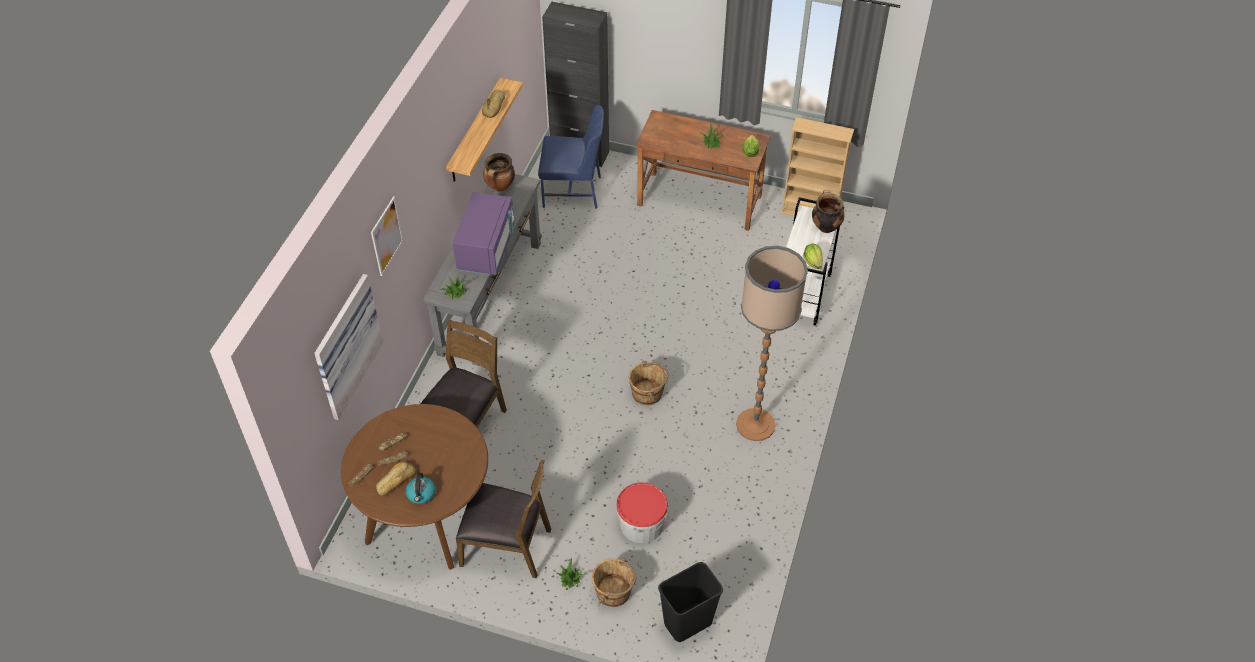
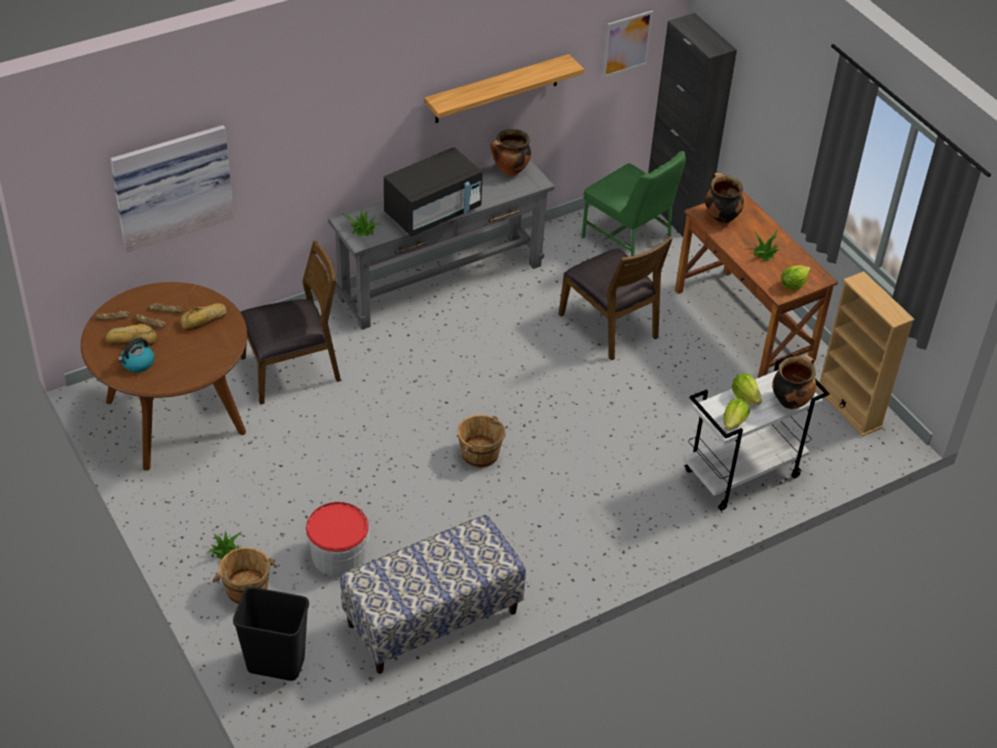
camera: 40 degrees right, 5 degrees down
picture [371,196,404,276] -> picture moved to [602,11,653,78]
purple microwave [453,192,514,275] -> black microwave [384,147,483,237]
brown chair [456,459,551,578] -> brown chair moved to [559,236,672,361]
bread [482,90,505,118] -> bread moved to [180,303,227,330]
blue chair [538,105,604,208] -> green chair [582,151,686,256]
floor lamp [736,246,808,441] -> none
none -> bench [340,515,526,674]
none -> cooking pot [705,173,744,224]
none -> lettuce [732,373,762,405]

